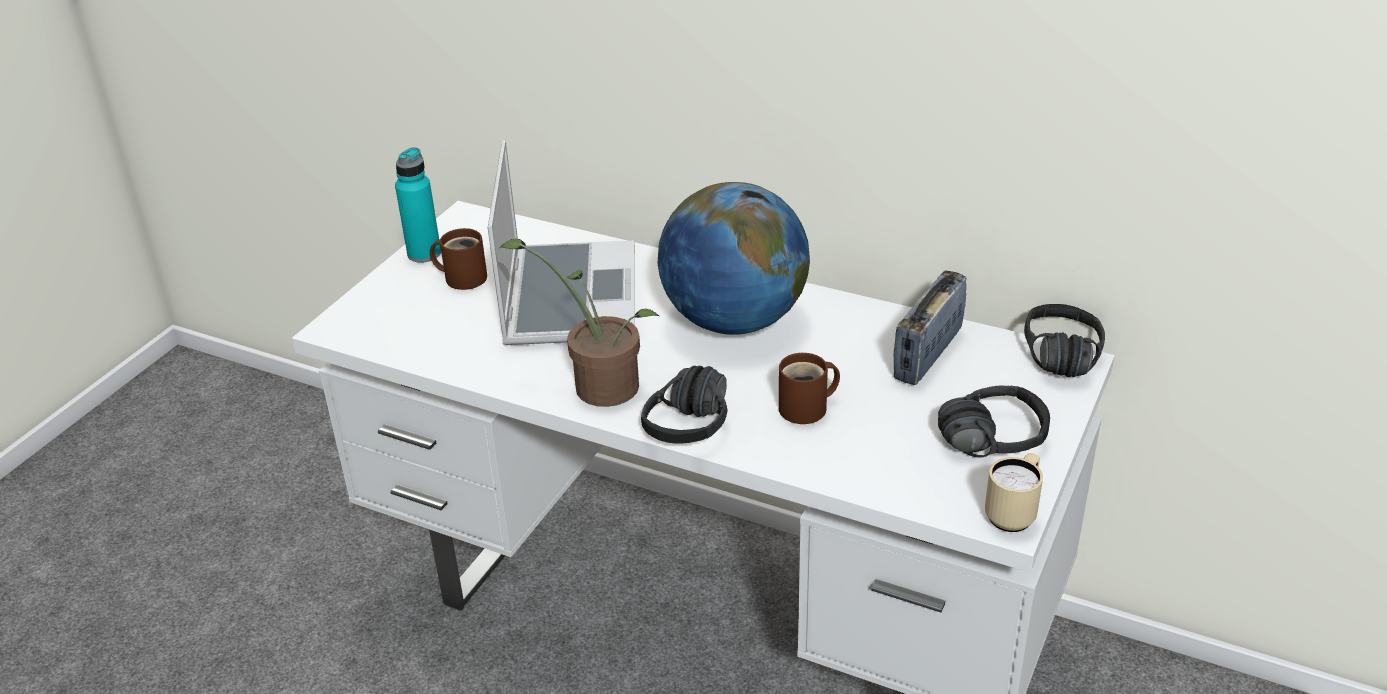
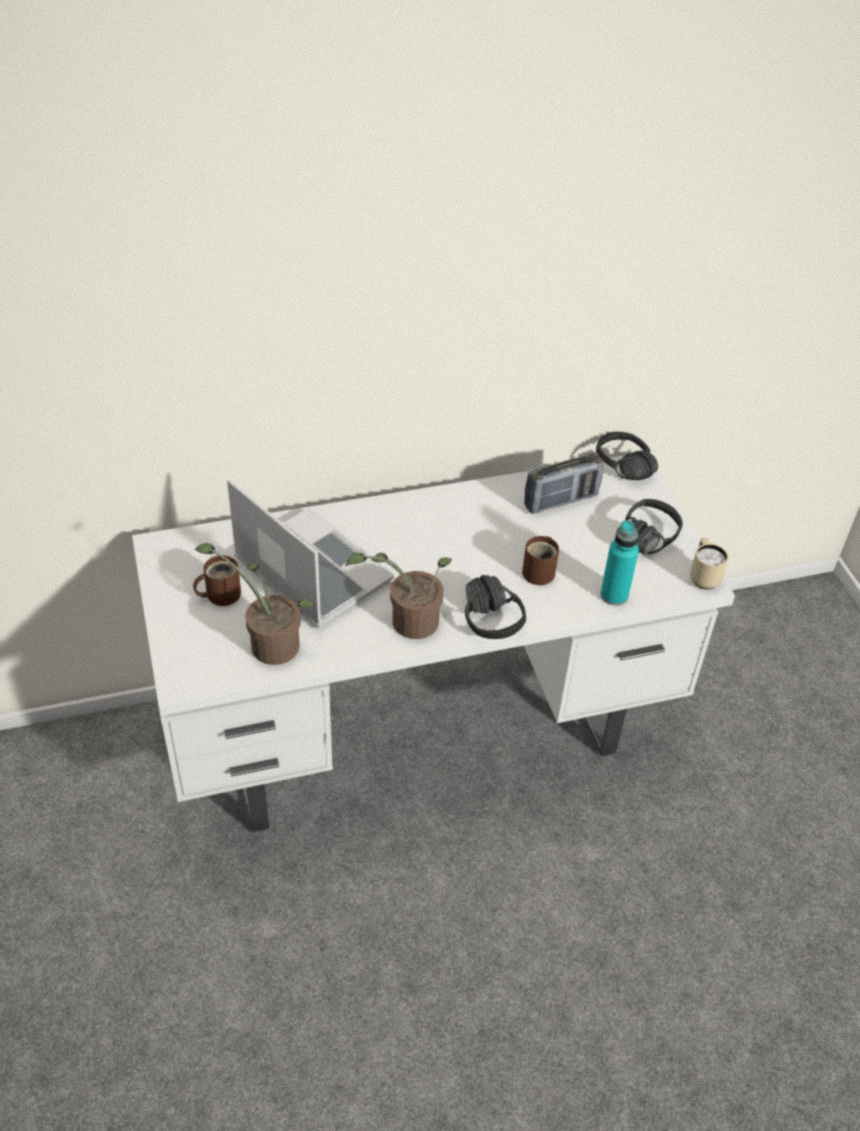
camera: 45 degrees left, 10 degrees up
turquoise bottle [395,147,441,263] -> turquoise bottle moved to [600,520,639,606]
globe [657,182,810,335] -> none
radio [894,271,966,385] -> radio turned 105 degrees counterclockwise [524,453,604,514]
none -> potted plant [194,543,316,665]

